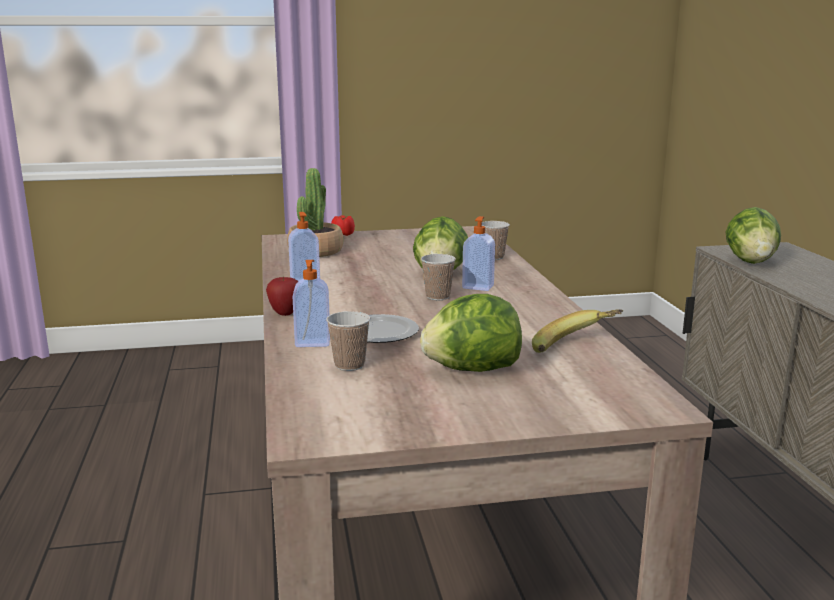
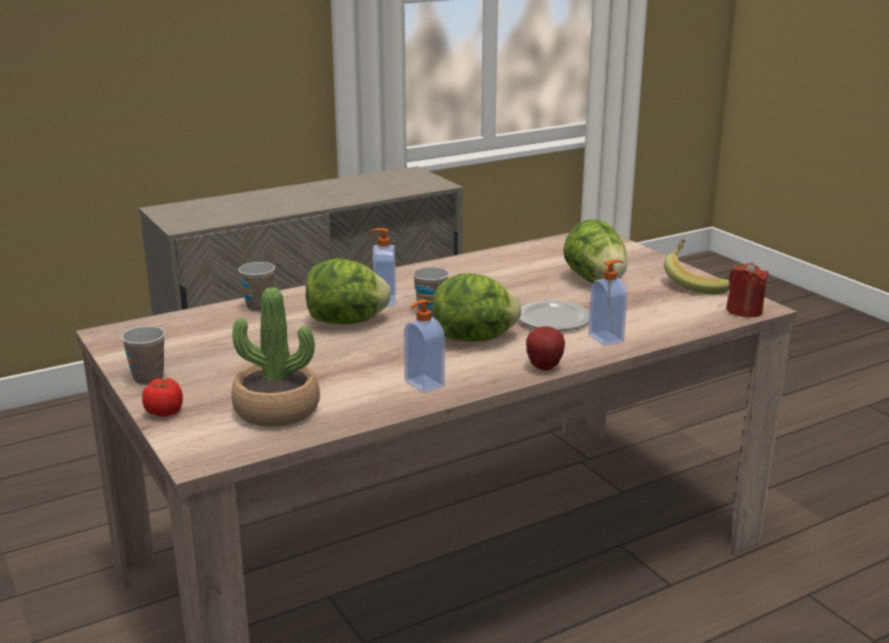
camera: 110 degrees left, 5 degrees up
cup [326,311,370,371] -> cup moved to [121,326,165,385]
banana [532,309,623,353] -> banana moved to [664,239,729,294]
lettuce [726,207,781,264] -> lettuce moved to [433,273,521,342]
none -> red candle [726,262,769,317]

